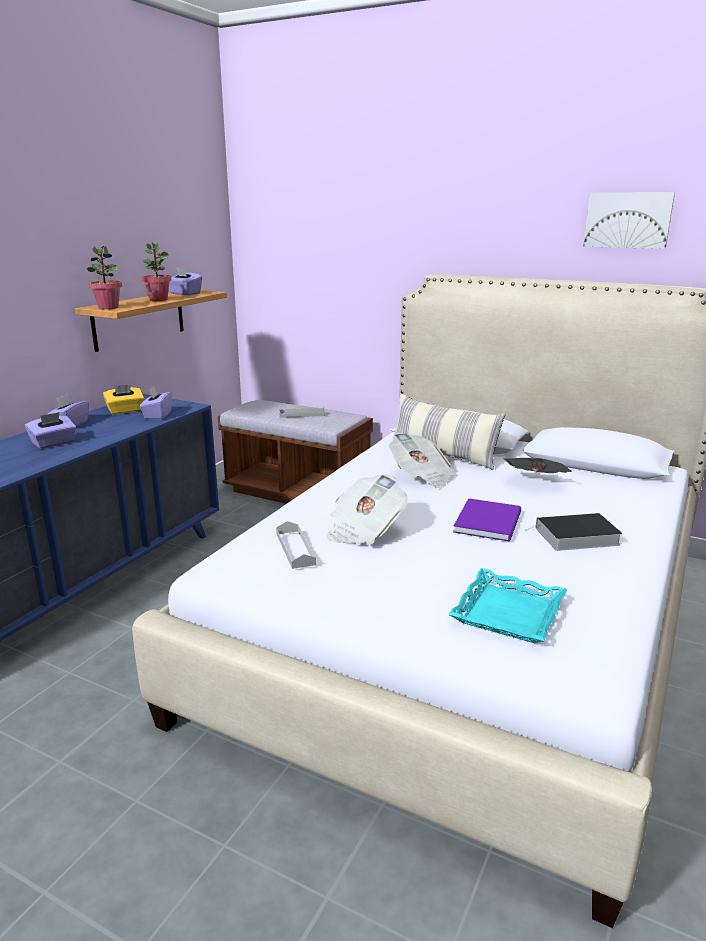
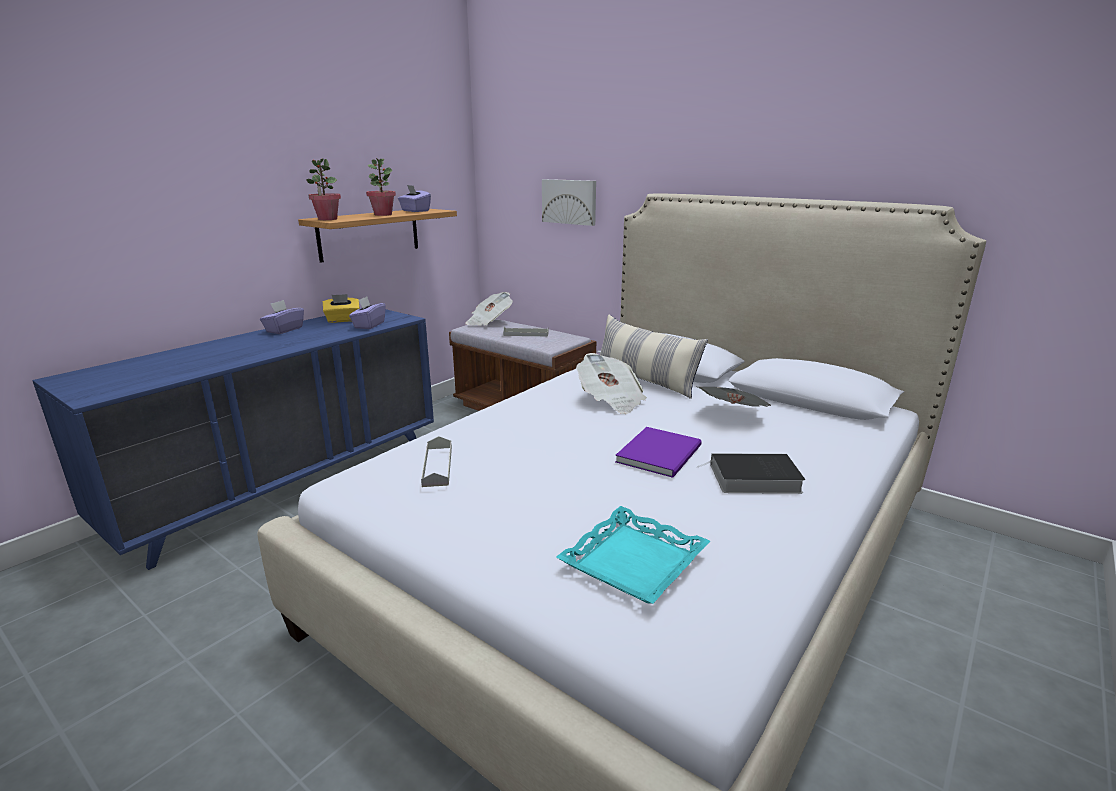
camera: 10 degrees right, 0 degrees up
purple tissue box [25,412,76,449] -> none
newspaper [327,474,408,545] -> newspaper moved to [465,292,513,326]
picture [583,192,675,249] -> picture moved to [542,179,596,226]

